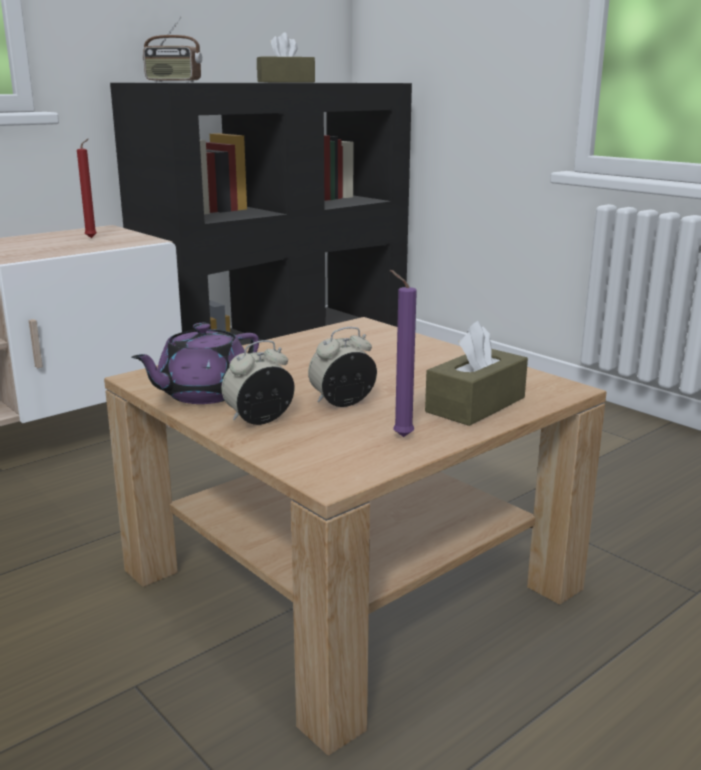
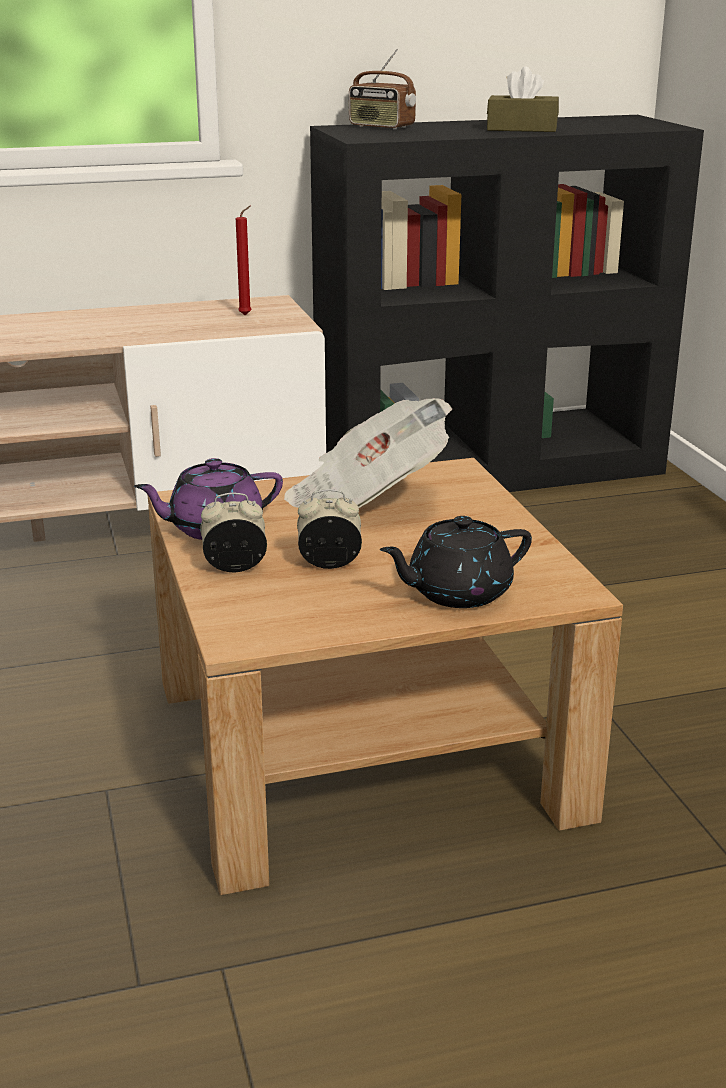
camera: 25 degrees right, 5 degrees up
purple candle [390,270,417,437] -> none
brown tissue box [425,321,528,426] -> black teapot [380,516,532,608]
none -> newspaper [284,398,452,508]

